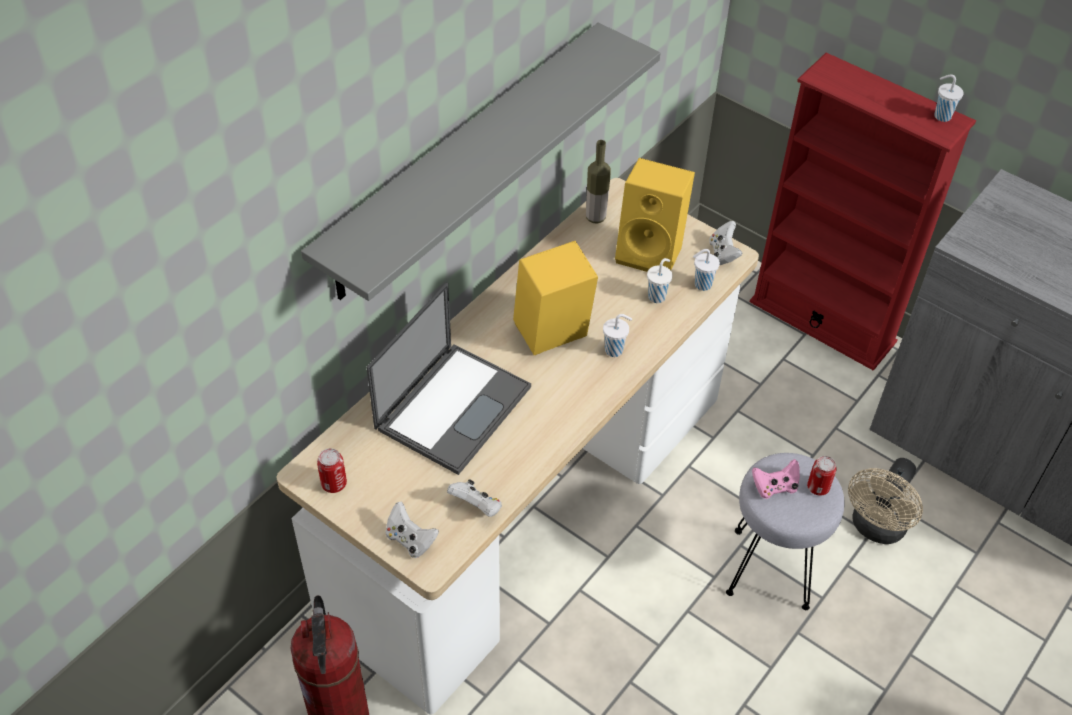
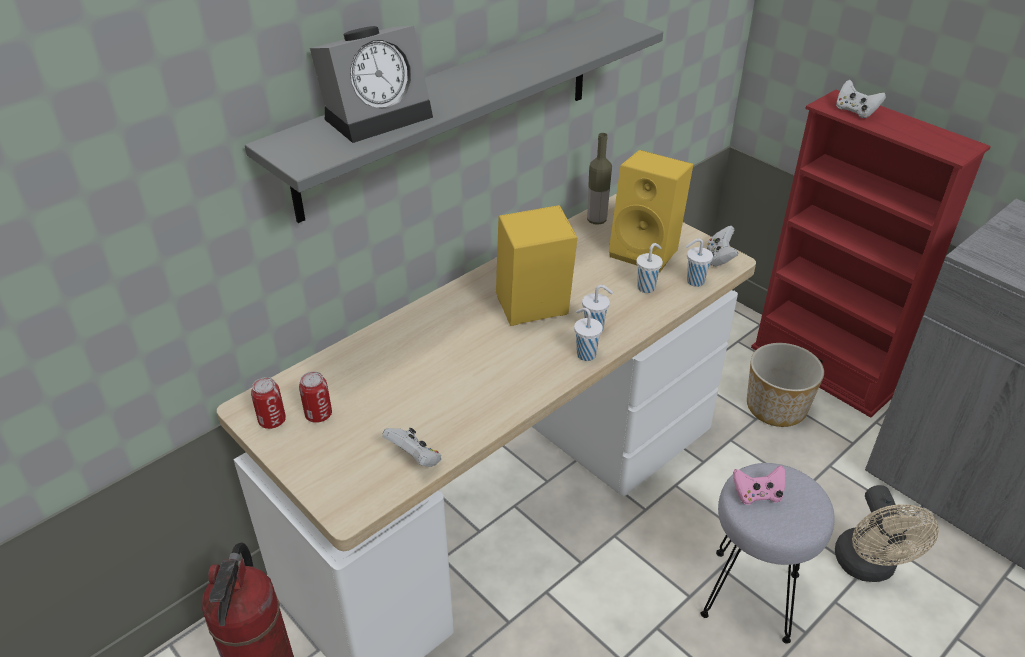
camera: 10 degrees right, 10 degrees down
laptop [366,283,531,475] -> none
white game controller [385,502,439,558] -> white game controller moved to [836,80,886,118]
can [807,456,837,496] -> can moved to [299,371,332,423]
beige fan [848,458,923,544] -> beige fan turned 45 degrees counterclockwise [835,485,939,582]
white cup [934,74,964,122] -> white cup moved to [574,308,603,361]
none -> alarm clock [310,26,433,143]
none -> planter [747,343,824,427]

